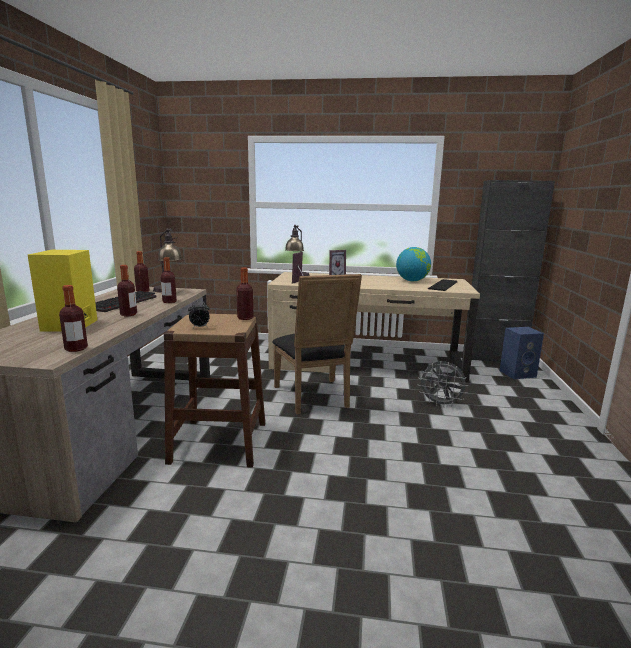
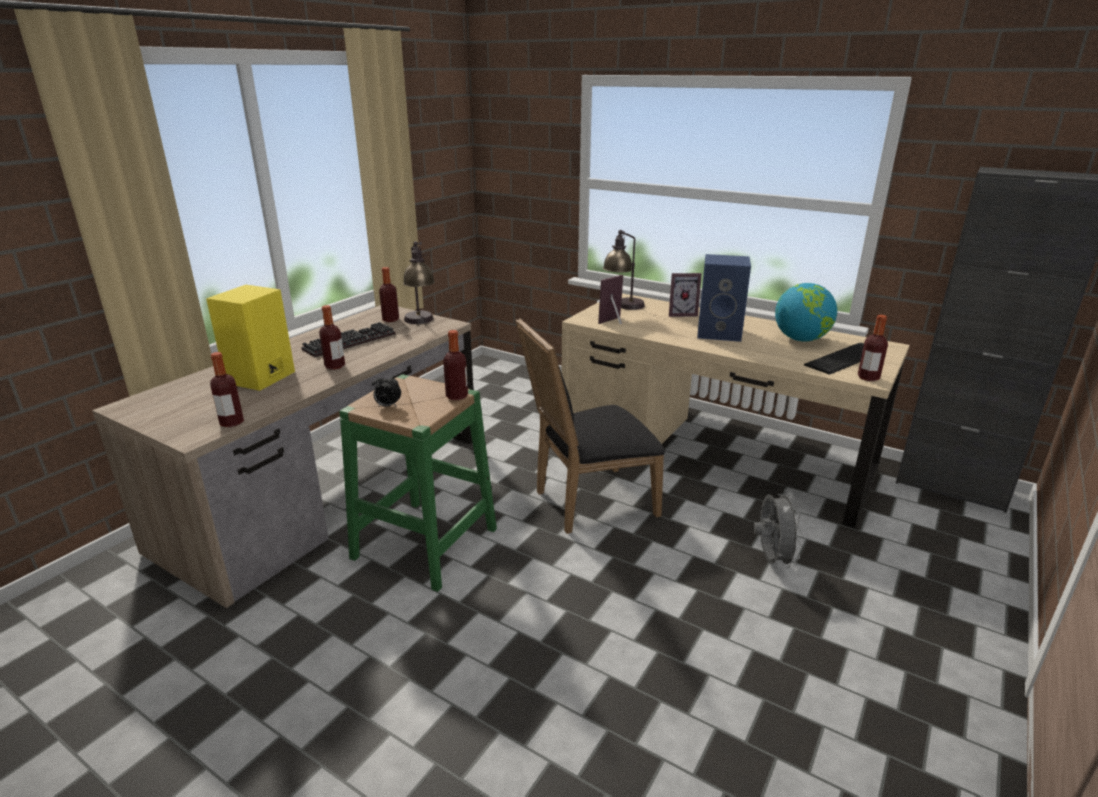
camera: 25 degrees right, 10 degrees up
bottle [161,257,177,303] -> bottle moved to [858,315,888,381]
brown stool [164,314,265,467] -> green stool [339,374,497,592]
black chair [272,274,362,414] -> black chair turned 60 degrees clockwise [516,318,665,534]
grey fan [418,361,468,408] -> grey fan turned 135 degrees counterclockwise [753,490,803,568]
blue speaker [500,327,544,379] -> blue speaker moved to [697,254,751,342]

